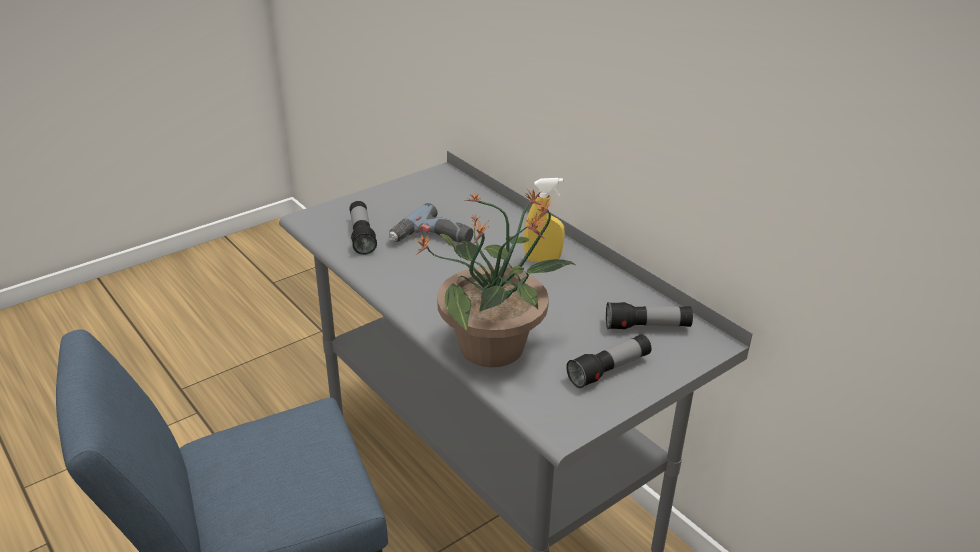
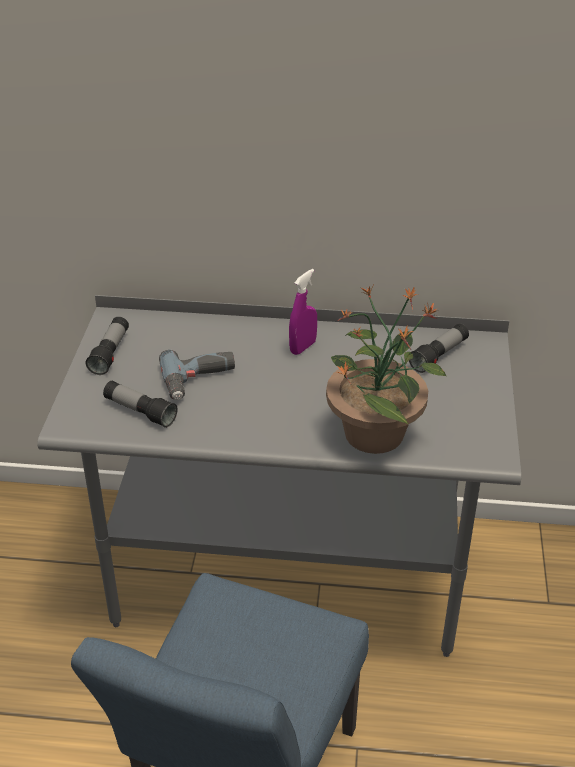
camera: 45 degrees left, 5 degrees up
yellow spray bottle [524,178,565,261] -> purple spray bottle [289,269,317,355]
flashlight [566,334,652,389] -> flashlight moved to [86,317,129,375]

